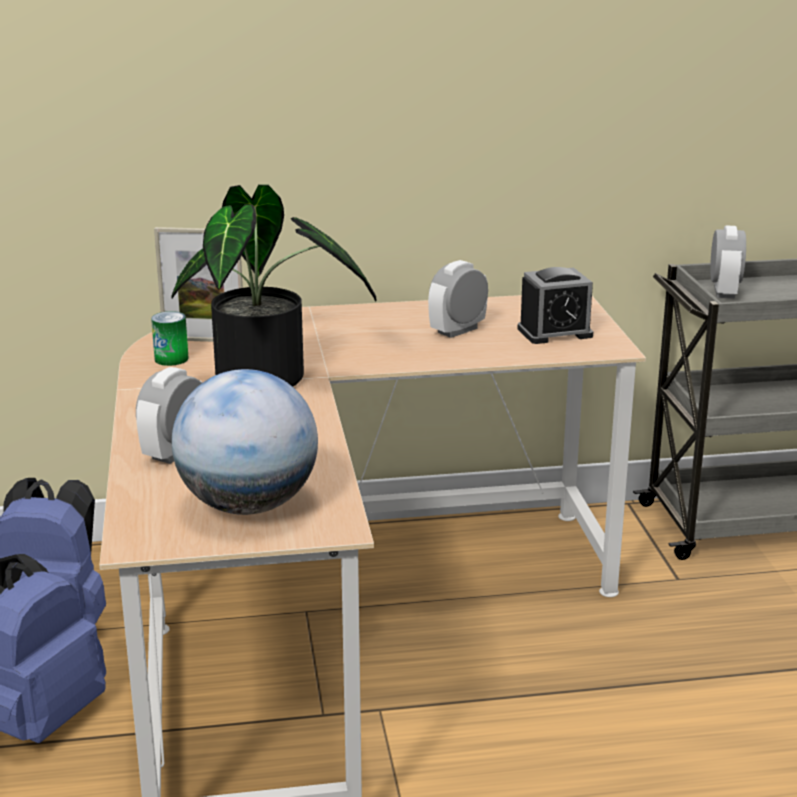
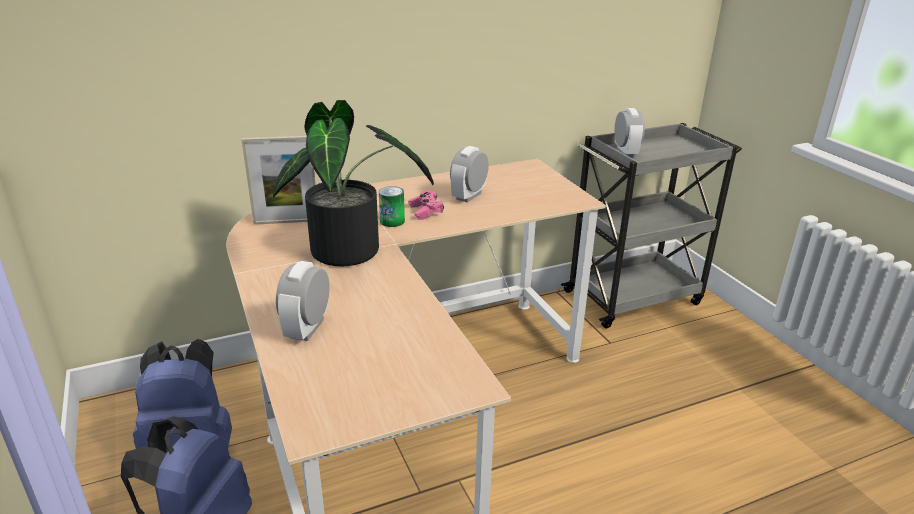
camera: 15 degrees left, 5 degrees up
can [151,311,189,366] -> can moved to [379,186,405,227]
globe [172,369,318,515] -> none
alarm clock [517,267,593,344] -> none
none -> pink game controller [408,191,444,220]

